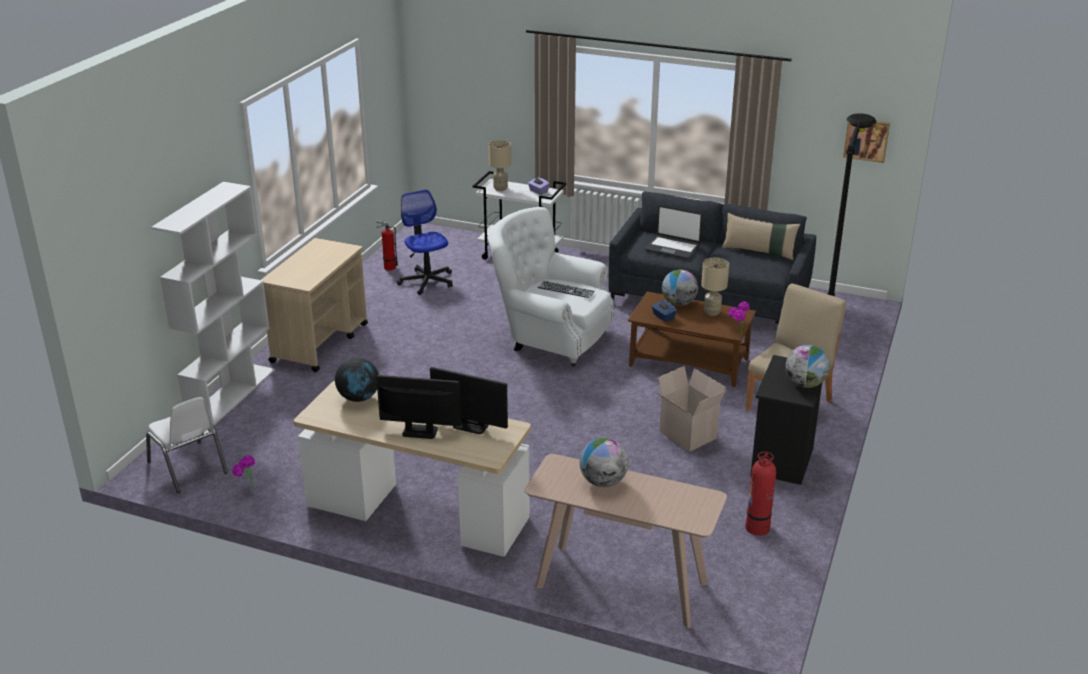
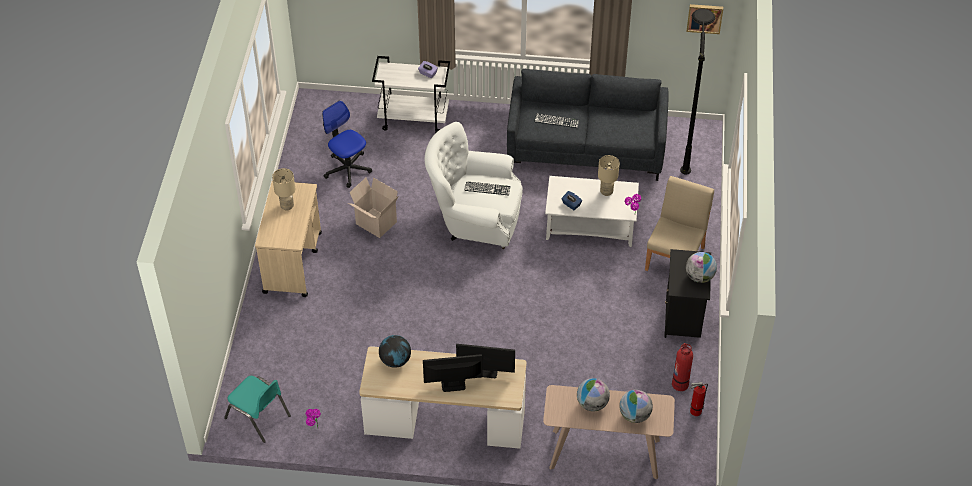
camera: 15 degrees left, 20 degrees up
white chair [146,397,228,493] -> turquoise chair [224,376,291,443]
white bookcase [151,182,275,425] -> none
fire extinguisher [376,220,398,271] -> fire extinguisher moved to [690,382,708,416]
beige table lamp [489,140,511,191] -> beige table lamp moved to [272,168,295,210]
brown coffee table [628,292,756,387] -> white coffee table [545,176,639,247]
laptop [645,205,702,259] -> keyboard [534,114,579,128]
cardboard box [654,366,726,452] -> cardboard box moved to [348,177,398,238]
globe [662,270,698,306] -> globe moved to [619,390,653,423]
beige pillow [722,213,800,260] -> none

